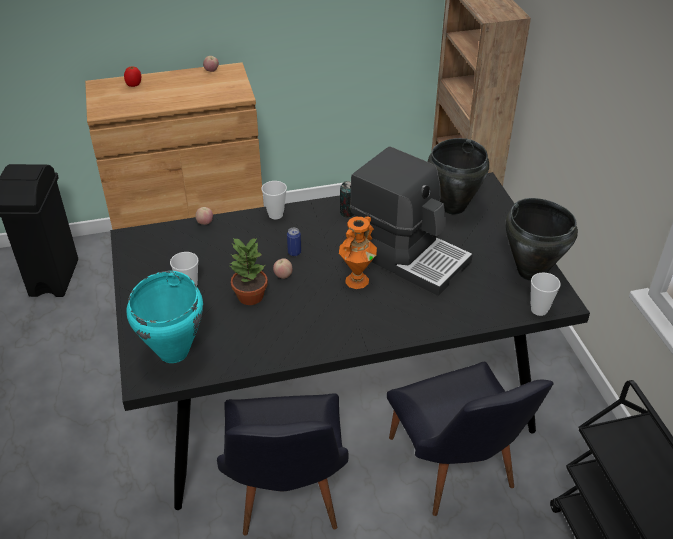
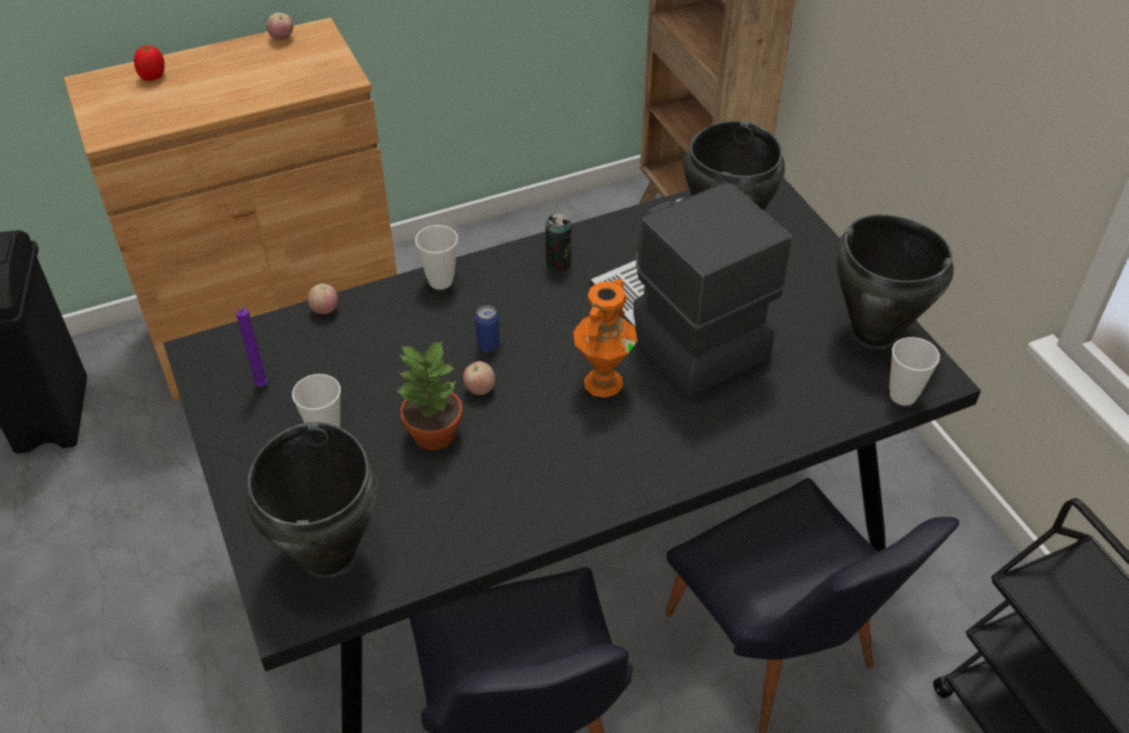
camera: 10 degrees left, 5 degrees up
turquoise cooking pot [127,271,203,363] -> black cooking pot [245,422,378,575]
coffee machine [350,147,473,296] -> coffee machine turned 150 degrees counterclockwise [590,183,792,397]
none -> purple candle [236,308,268,386]

